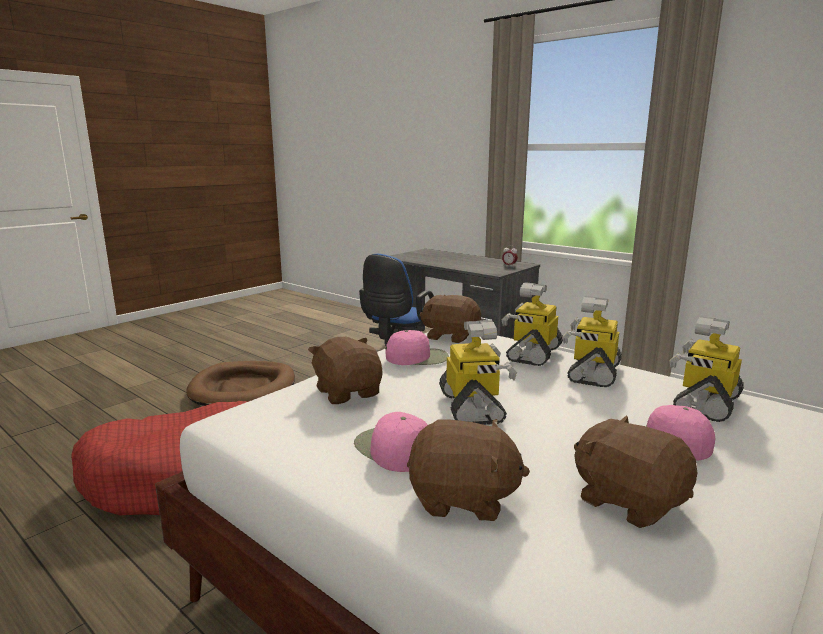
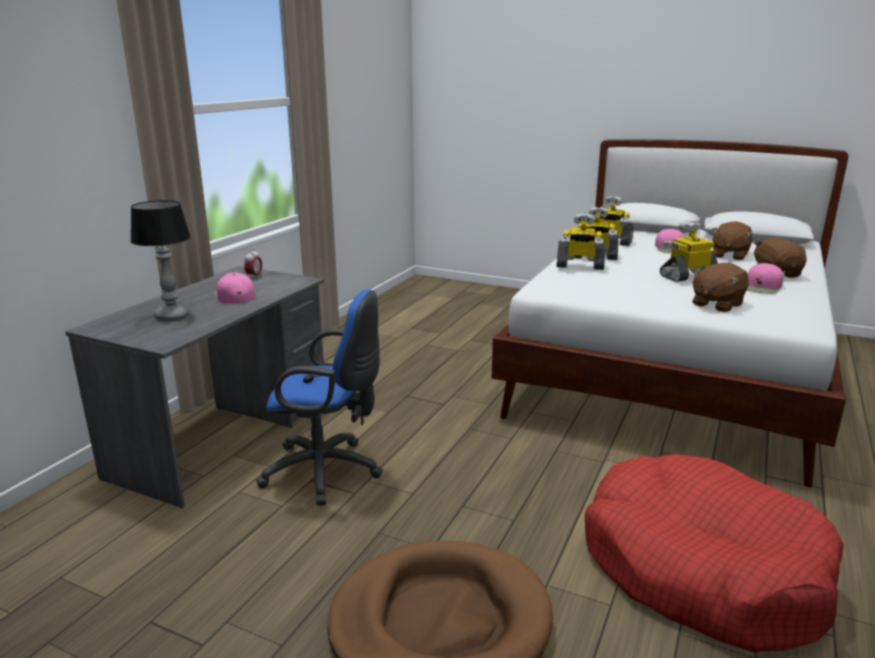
camera: 105 degrees left, 5 degrees up
pink cap [385,330,449,365] -> pink cap moved to [215,272,255,303]
brown plush toy [420,295,481,343] -> none
none -> table lamp [130,200,191,321]

